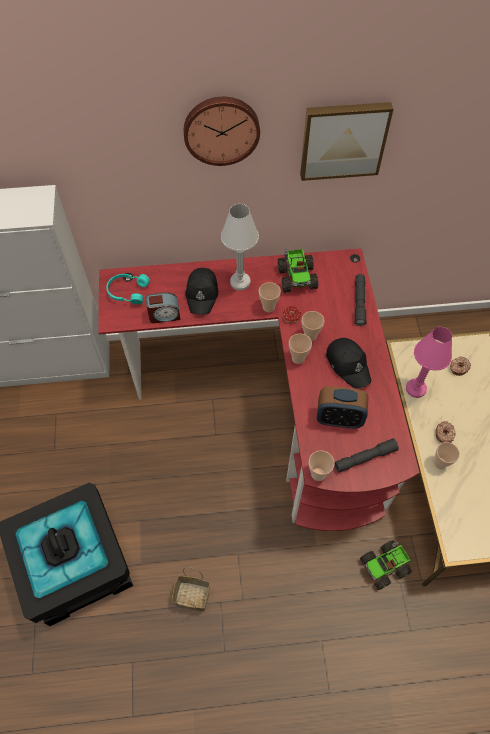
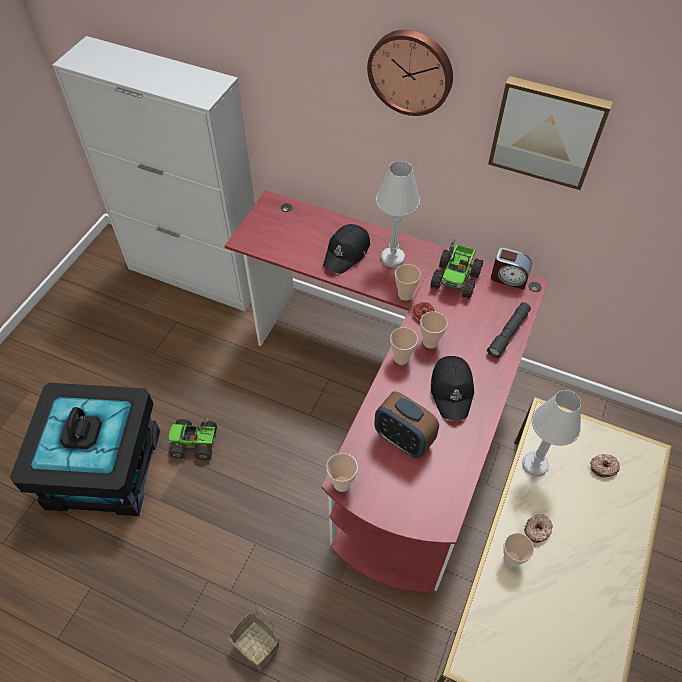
camera: 30 degrees right, 5 degrees down
turquoise headphones [106,274,150,304] -> none
alarm clock [146,292,180,323] -> alarm clock moved to [491,248,532,290]
basket [172,567,210,612] -> basket moved to [227,607,279,669]
grey flashlight [334,438,399,472] -> none
toy truck [360,540,412,590] -> toy truck moved to [168,419,217,460]
pink table lamp [406,327,452,398] -> white table lamp [522,390,581,476]

